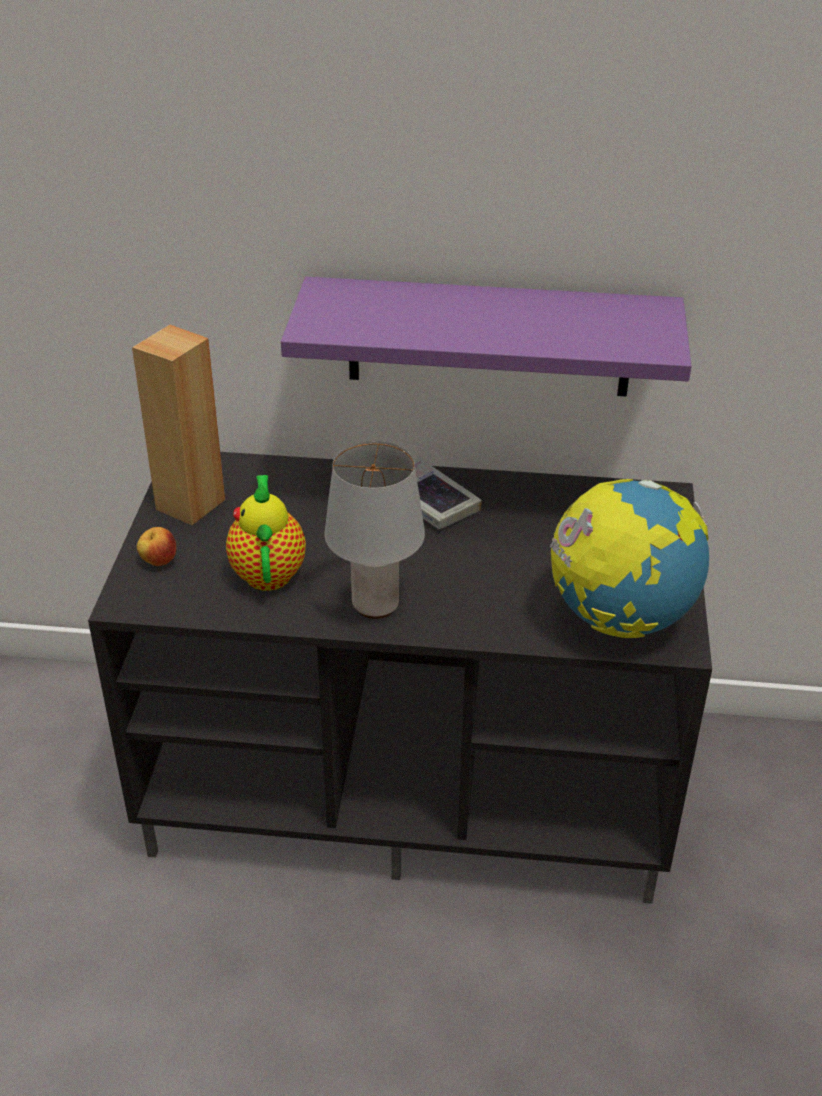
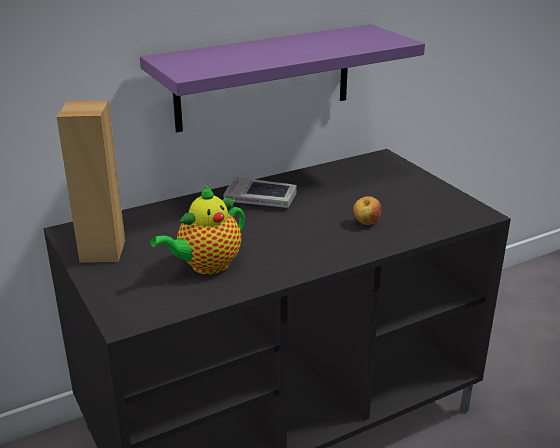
camera: 35 degrees left, 10 degrees down
apple [137,527,176,566] -> apple moved to [353,196,381,225]
teapot [226,475,306,591] -> teapot turned 90 degrees counterclockwise [150,185,245,274]
grey table lamp [325,441,425,619] -> none
globe [550,479,709,638] -> none

